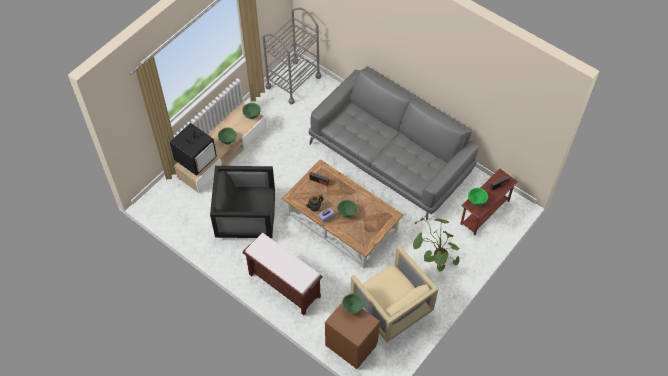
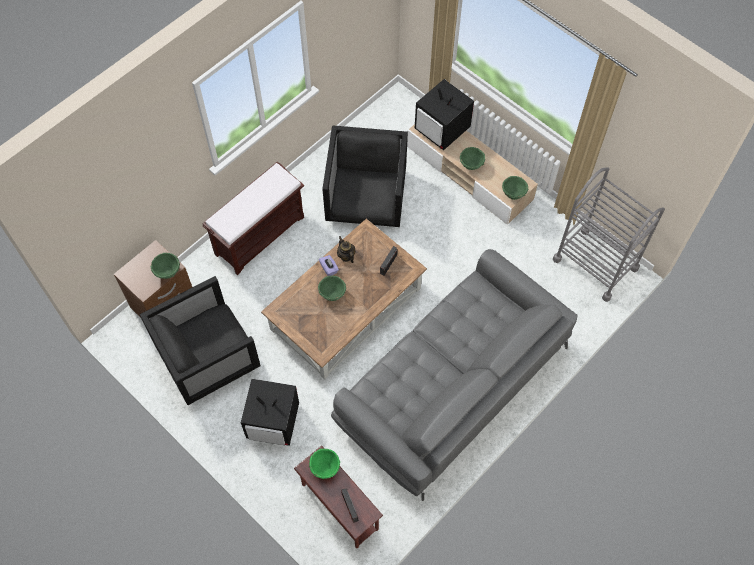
camera: 95 degrees right, 5 degrees up
beige armchair [351,245,438,342] -> black armchair [140,276,261,405]
potted plant [413,215,460,272] -> television [241,379,299,446]

